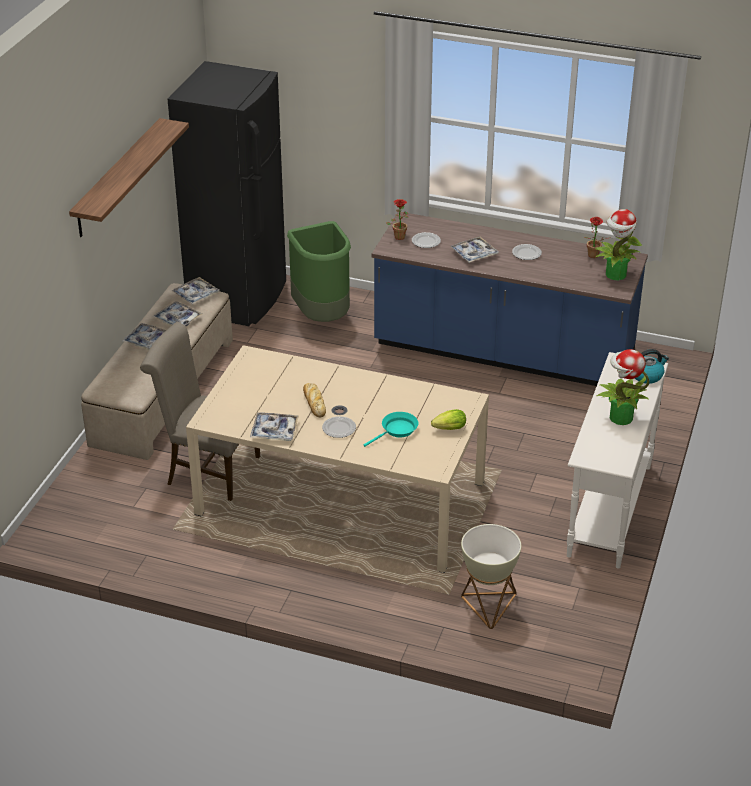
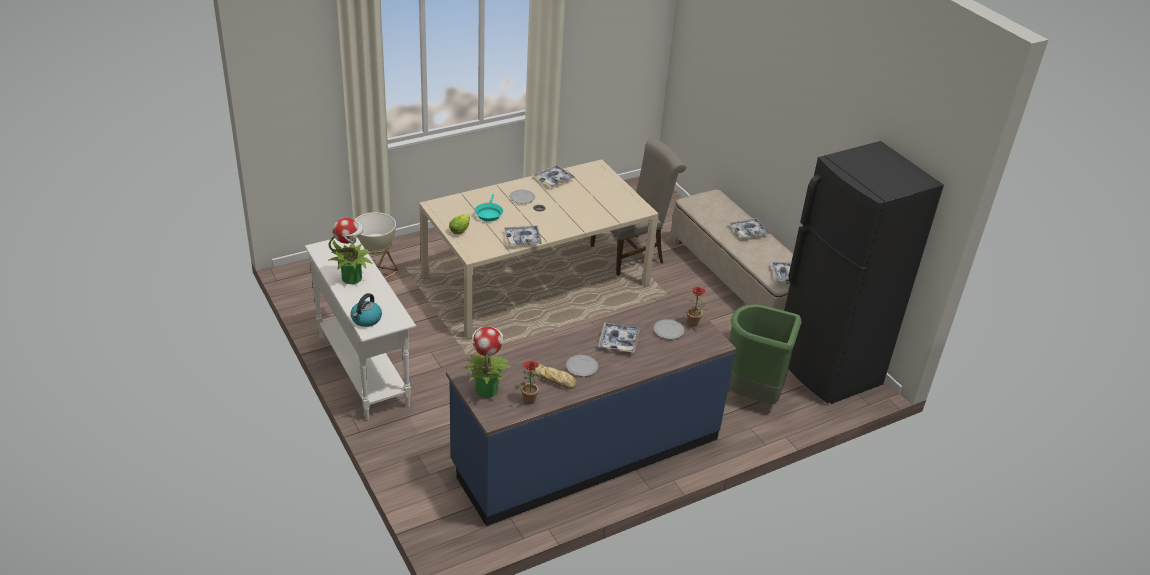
camera: 130 degrees right, 0 degrees up
shelf [69,118,189,237] -> none
tray [152,301,202,326] -> tray moved to [504,226,542,245]
bread [303,383,326,417] -> bread moved to [531,364,576,389]

